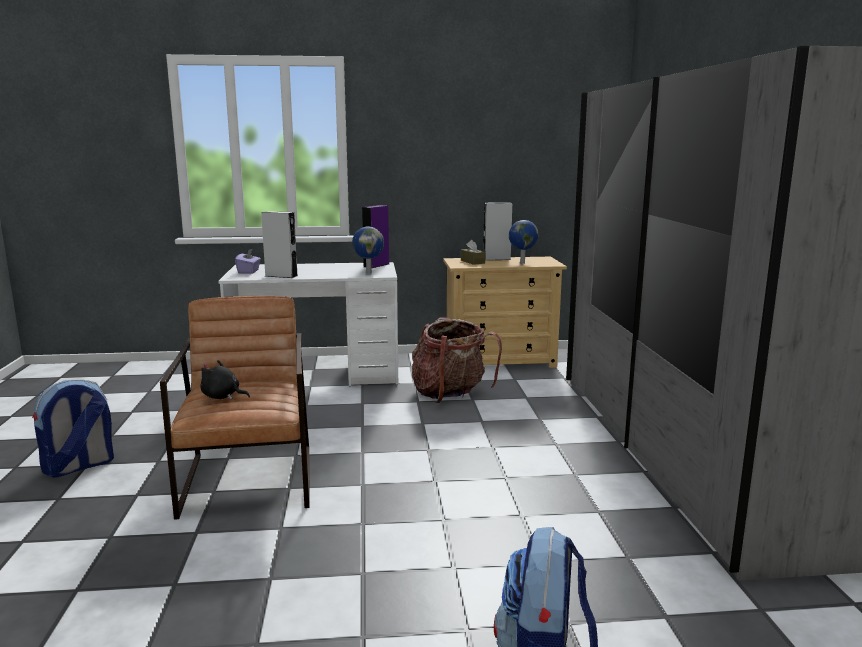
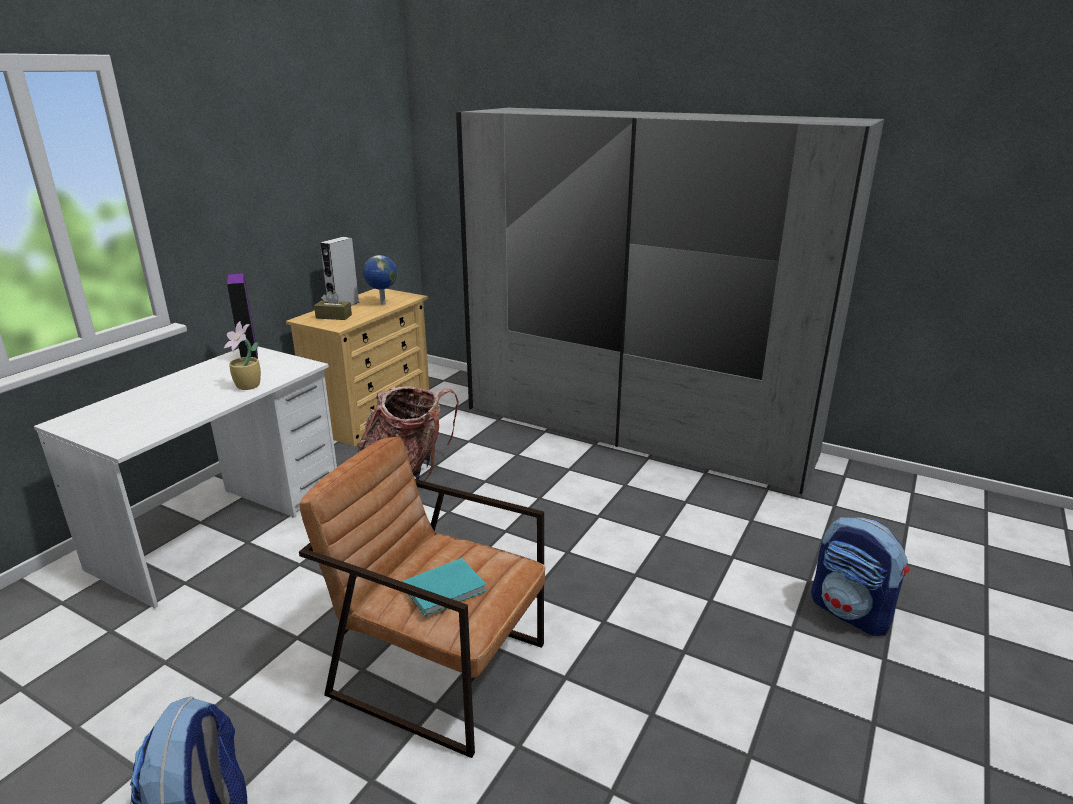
camera: 55 degrees left, 10 degrees up
black plush toy [200,360,250,400] -> turquoise book [403,558,487,617]
purple tissue box [235,248,261,274] -> none
grey speaker [261,211,297,278] -> none
globe [352,226,384,274] -> none
none -> potted plant [224,321,261,390]

